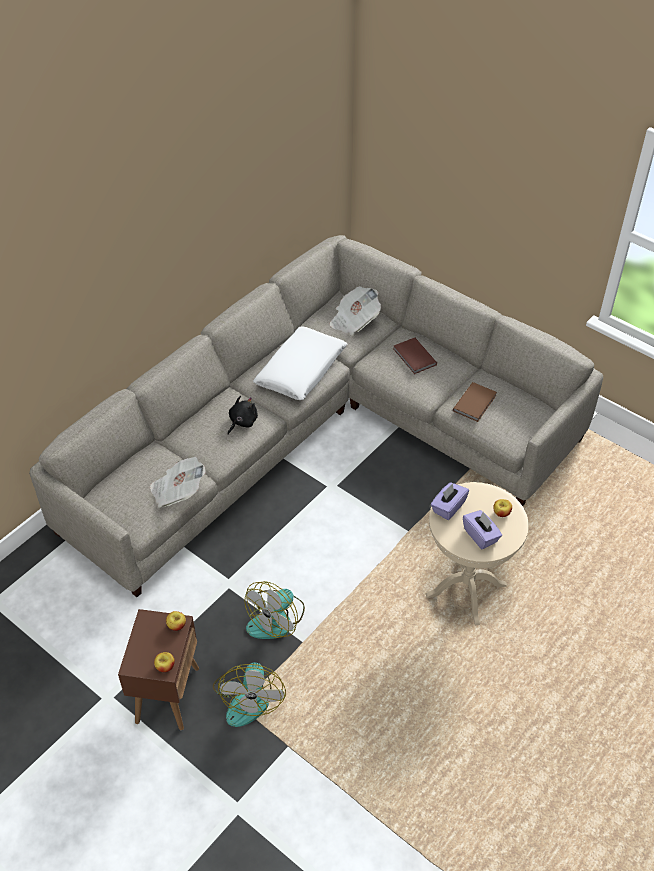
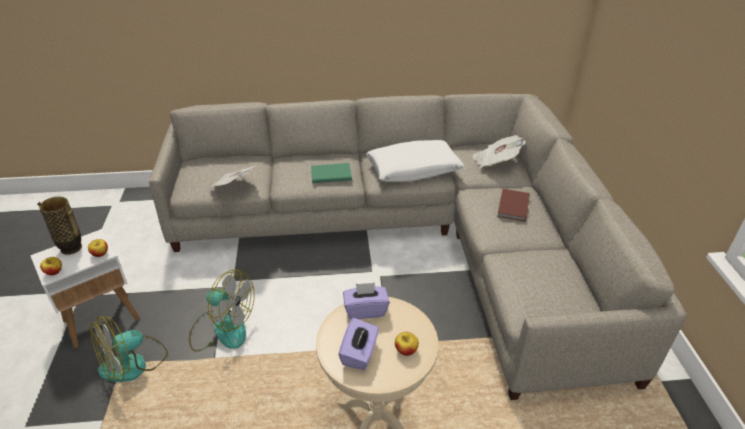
camera: 45 degrees right, 10 degrees down
brown side table [118,609,199,730] -> white side table [30,229,140,348]
black plush toy [228,396,258,435] -> green book [311,163,352,183]
fan [244,581,305,639] -> fan turned 150 degrees counterclockwise [189,269,255,352]
brown book [453,382,497,422] -> none
none -> vase [37,197,82,255]

